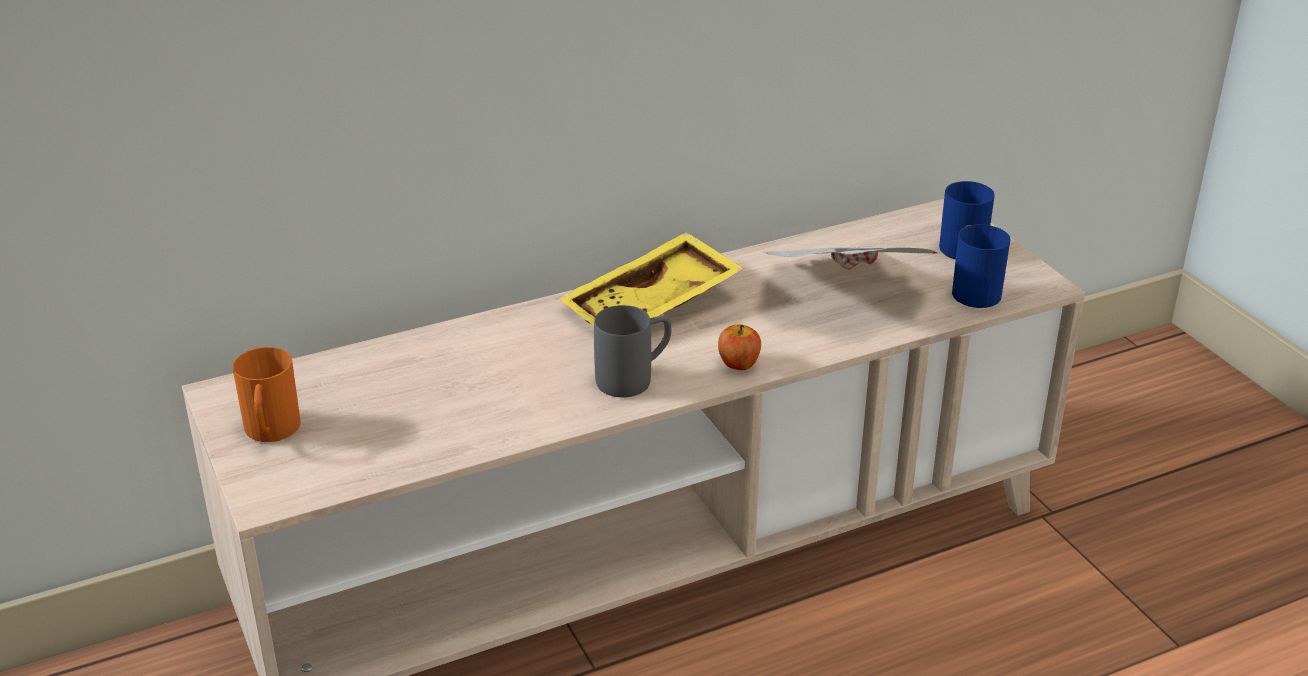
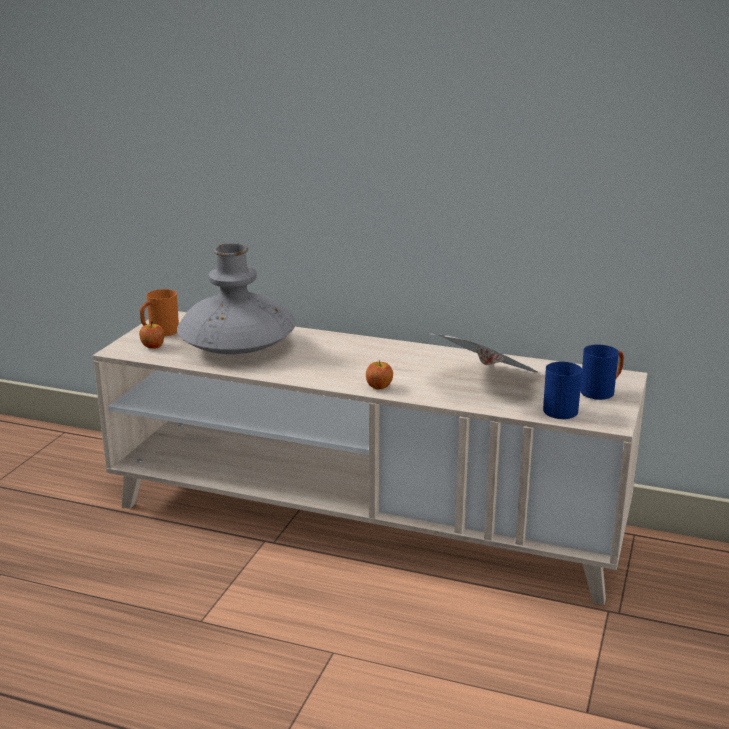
camera: 45 degrees right, 10 degrees down
yellow tray [558,232,744,326] -> none
grey mug [594,305,671,397] -> none
none -> apple [139,321,164,349]
none -> grey vase [177,243,295,354]

